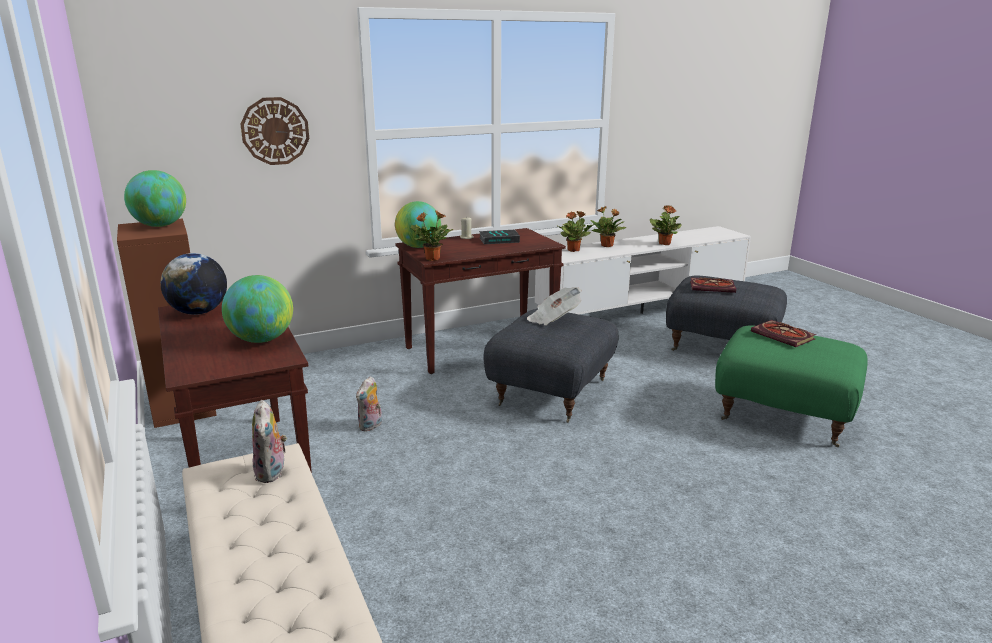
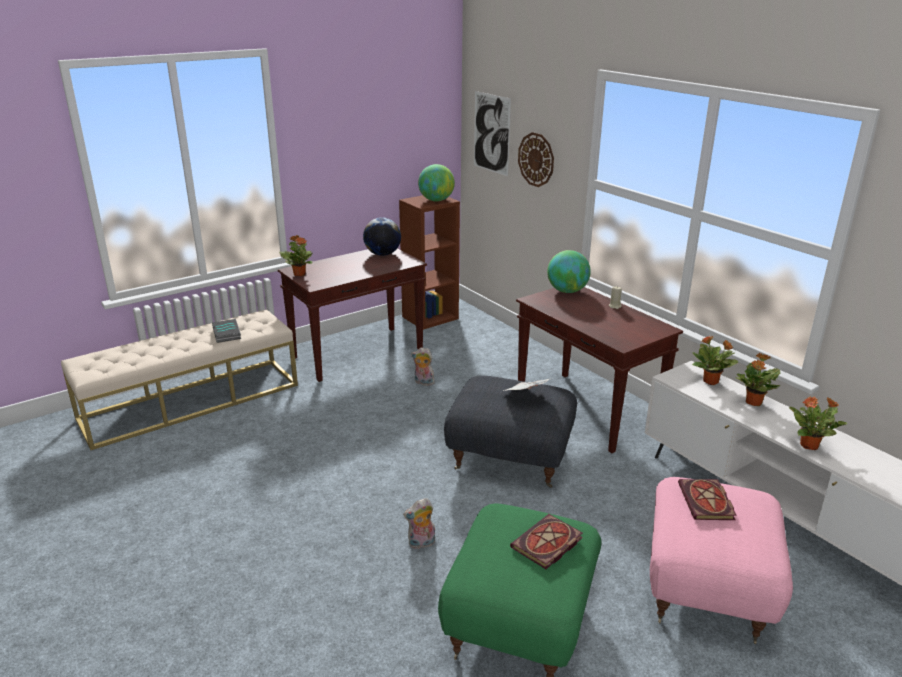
camera: 80 degrees right, 5 degrees up
globe [222,275,293,343] -> none
plush toy [252,400,287,483] -> plush toy moved to [403,498,435,549]
potted plant [411,210,454,261] -> potted plant moved to [279,235,313,276]
book [479,230,520,244] -> book moved to [212,319,241,343]
grey ottoman [666,275,787,351] -> pink ottoman [650,477,793,644]
none -> picture [474,91,511,176]

